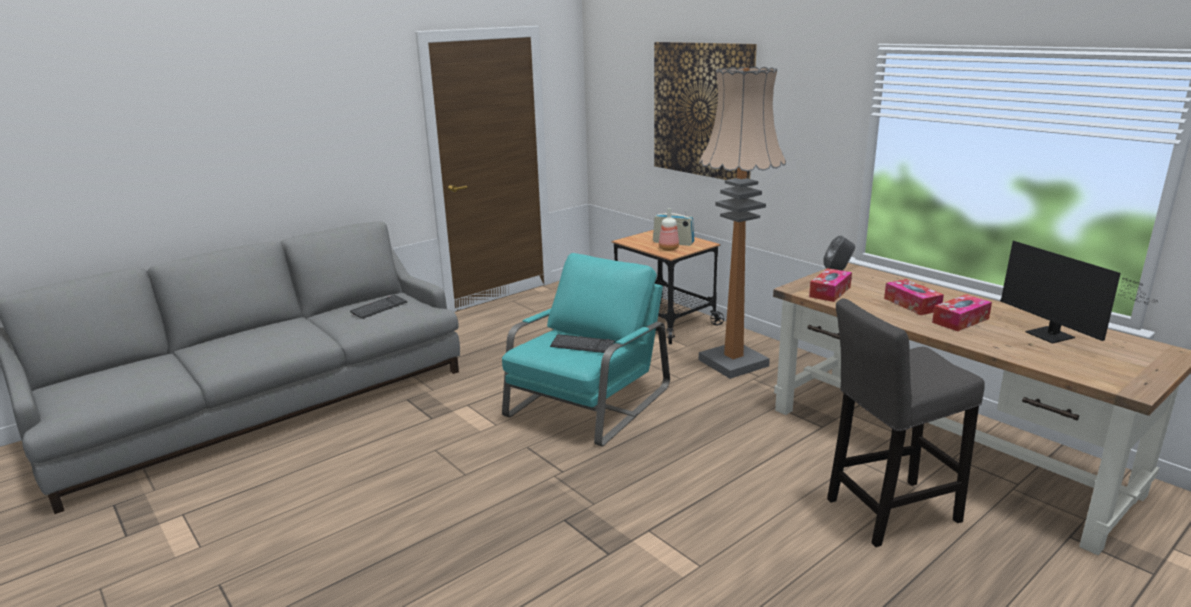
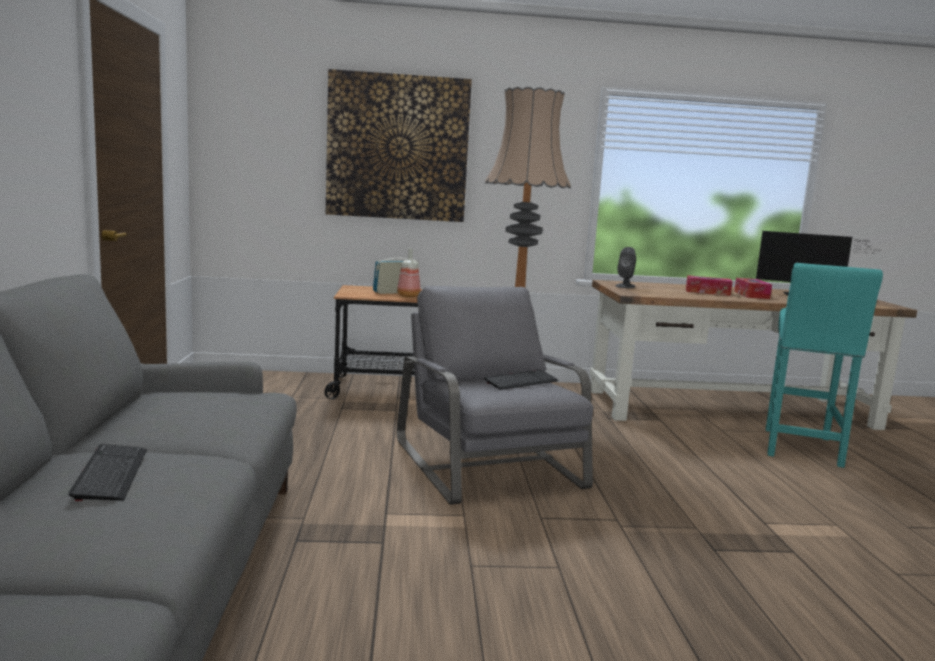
camera: 55 degrees left, 10 degrees down
keyboard [350,295,407,319] -> keyboard moved to [68,444,147,501]
turquoise armchair [502,253,670,447] -> grey armchair [396,286,593,505]
tissue box [809,268,852,302] -> none
grey stool [827,299,985,547] -> turquoise stool [766,263,883,468]

